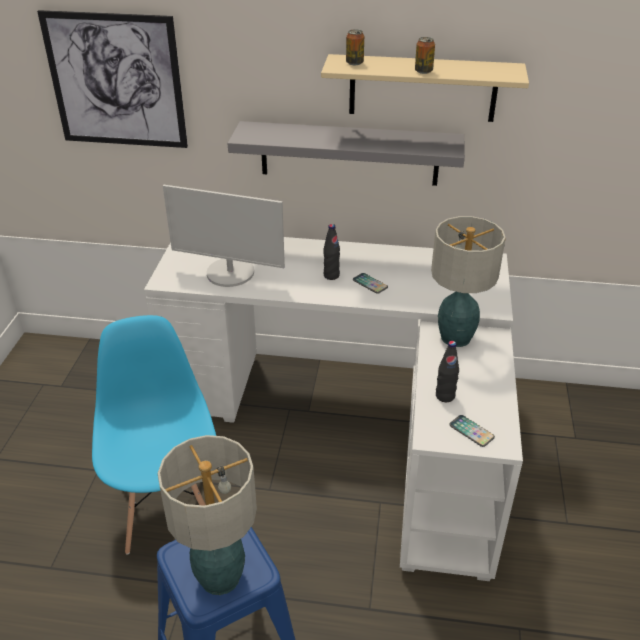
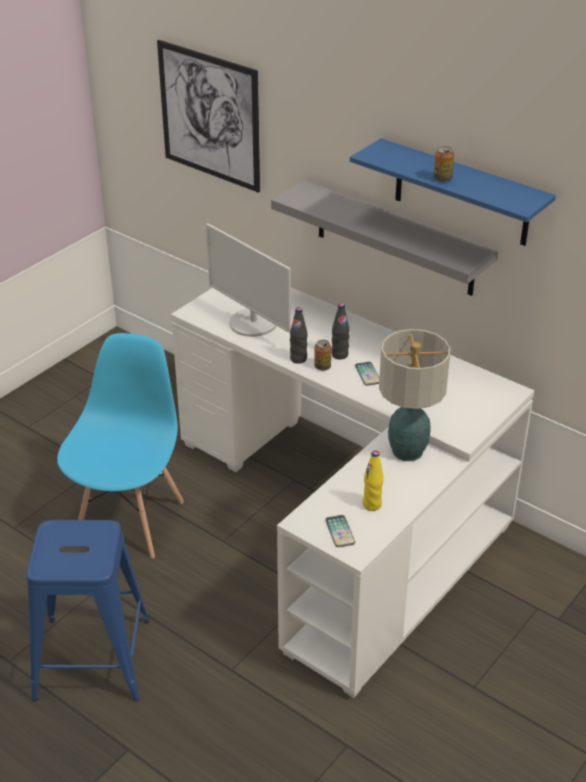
camera: 30 degrees right, 0 degrees up
table lamp [157,435,257,595] -> none
beige shelf [321,54,529,122] -> blue shelf [350,138,556,246]
can [346,29,364,65] -> can moved to [314,340,331,371]
black bottle [436,341,459,402] -> black bottle moved to [290,307,308,364]
none -> yellow bottle [363,450,384,511]

